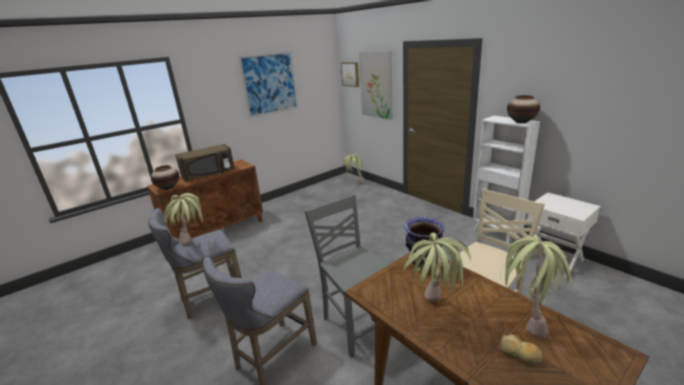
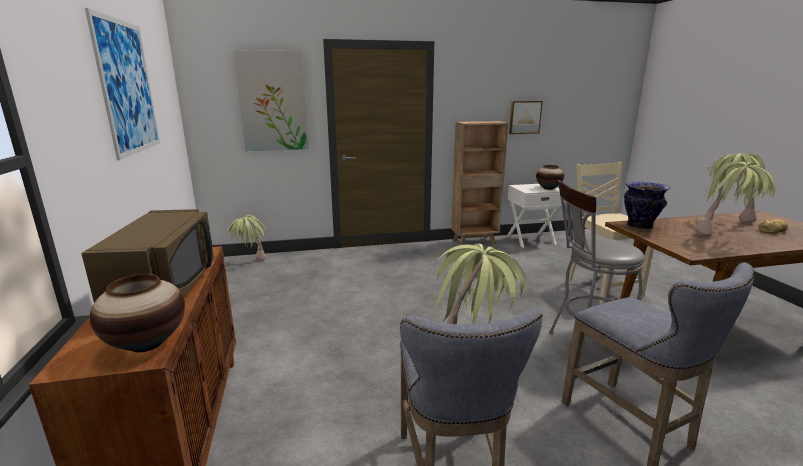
camera: 65 degrees left, 5 degrees down
grey chair [305,194,390,358] -> grey stool [549,180,645,368]
picture [341,62,359,87] -> picture moved to [509,101,543,134]
white bookcase [473,116,540,244] -> brown bookcase [451,121,508,245]
vase [507,95,540,123] -> vase moved to [536,165,564,190]

